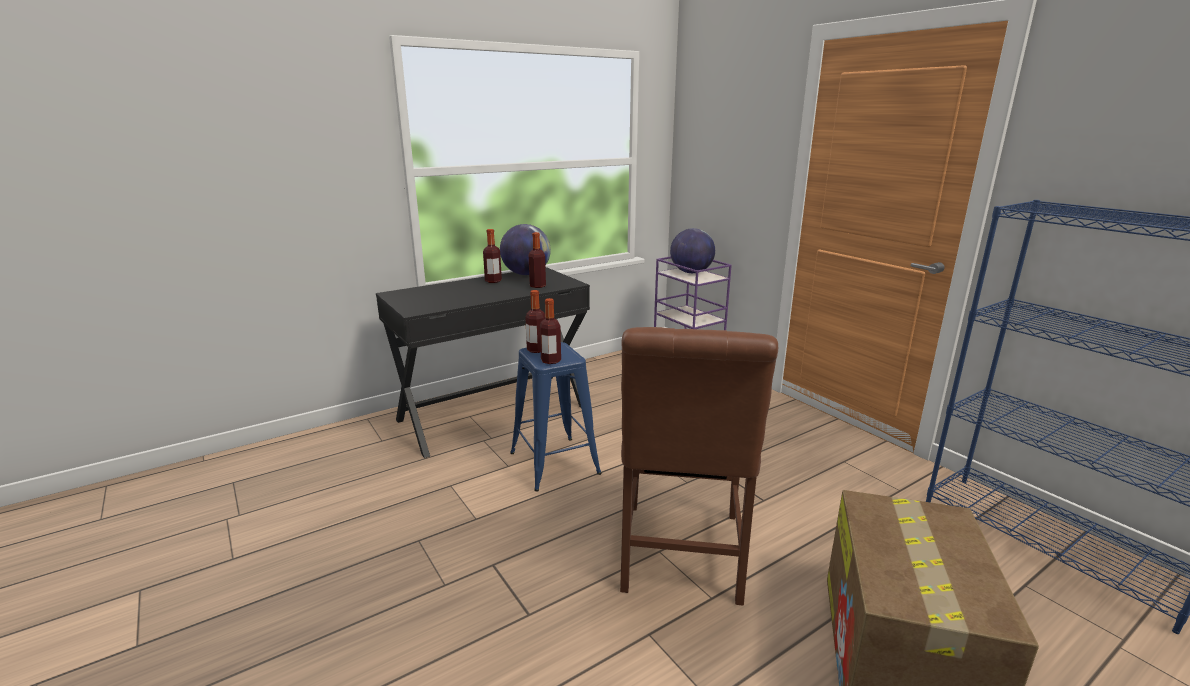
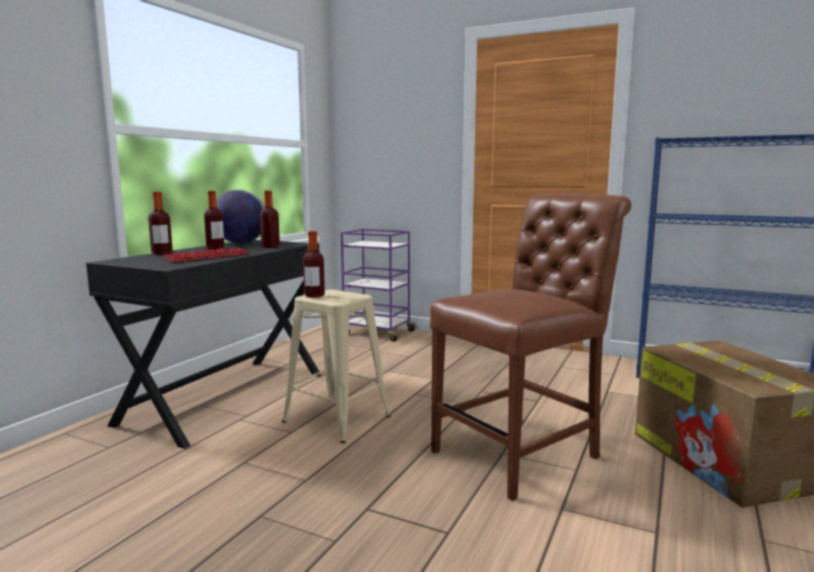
camera: 30 degrees left, 10 degrees down
blue stool [510,342,602,492] -> beige stool [282,289,391,443]
bottle [540,298,561,364] -> bottle moved to [148,192,173,254]
brown chair [620,327,778,605] -> brown chair turned 105 degrees counterclockwise [430,193,632,501]
globe [670,228,715,273] -> none
none -> keyboard [162,248,249,263]

